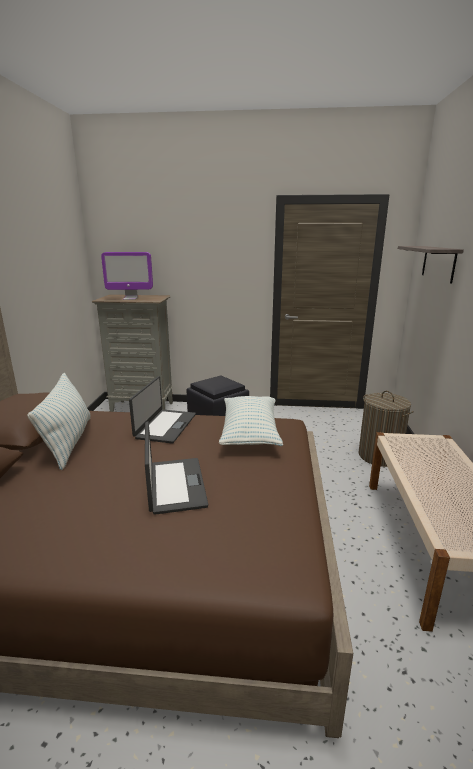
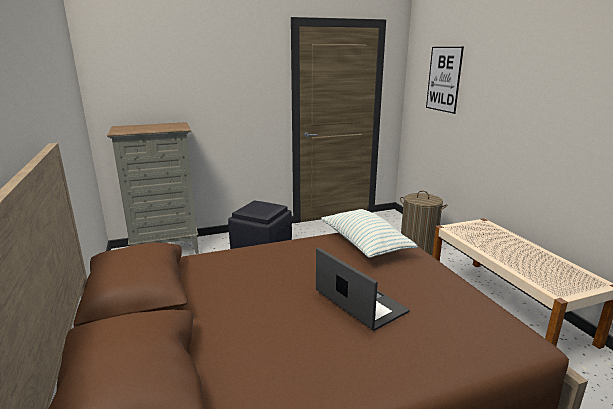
camera: 25 degrees left, 0 degrees up
pillow [27,373,91,470] -> none
monitor [101,252,153,300] -> none
laptop [129,376,196,444] -> none
shelf [398,246,464,284] -> picture [426,47,464,114]

